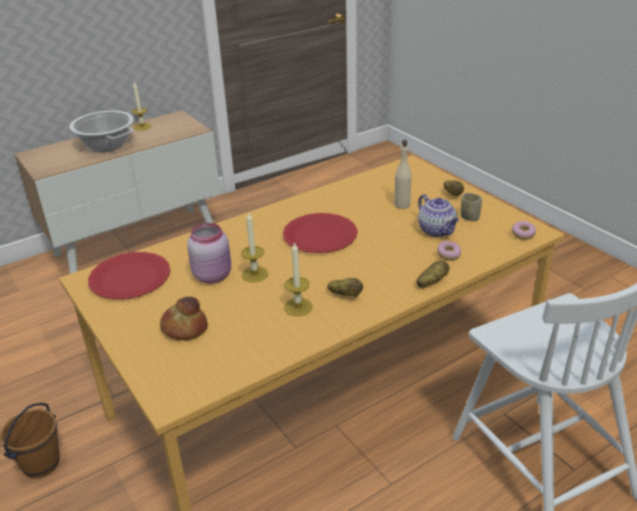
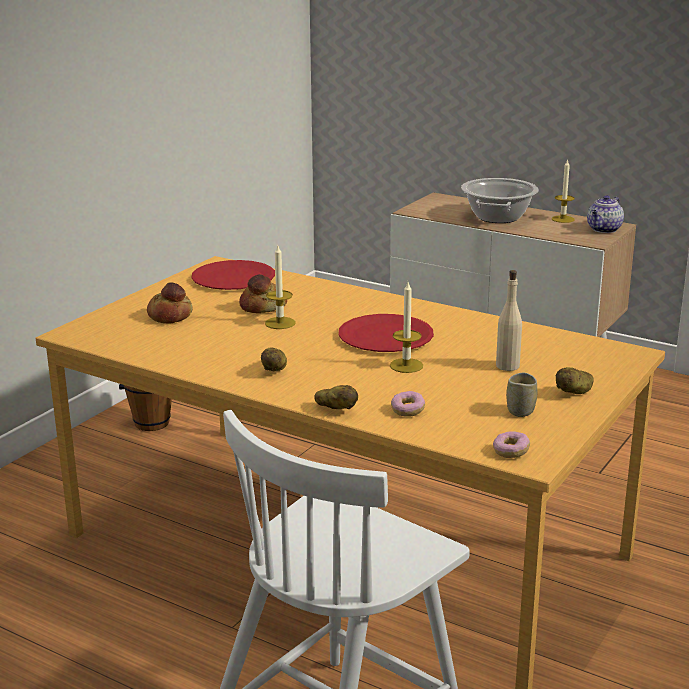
camera: 65 degrees right, 10 degrees down
pink jar [187,223,231,284] -> bread [239,274,287,313]
candle [284,241,313,316] -> candle moved to [390,282,423,373]
teapot [418,194,459,237] -> teapot moved to [587,195,624,233]

